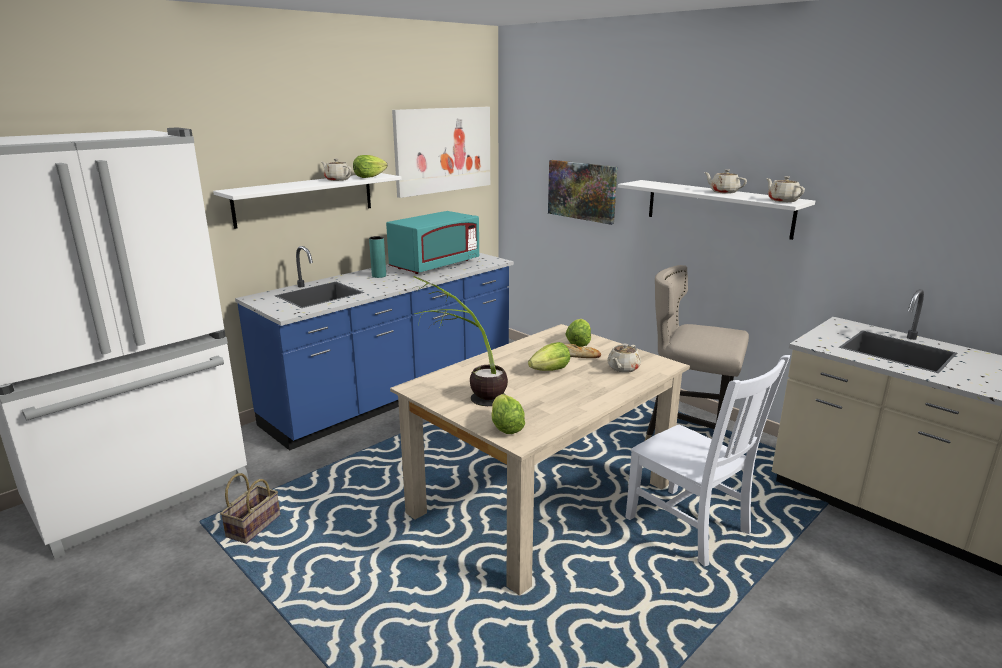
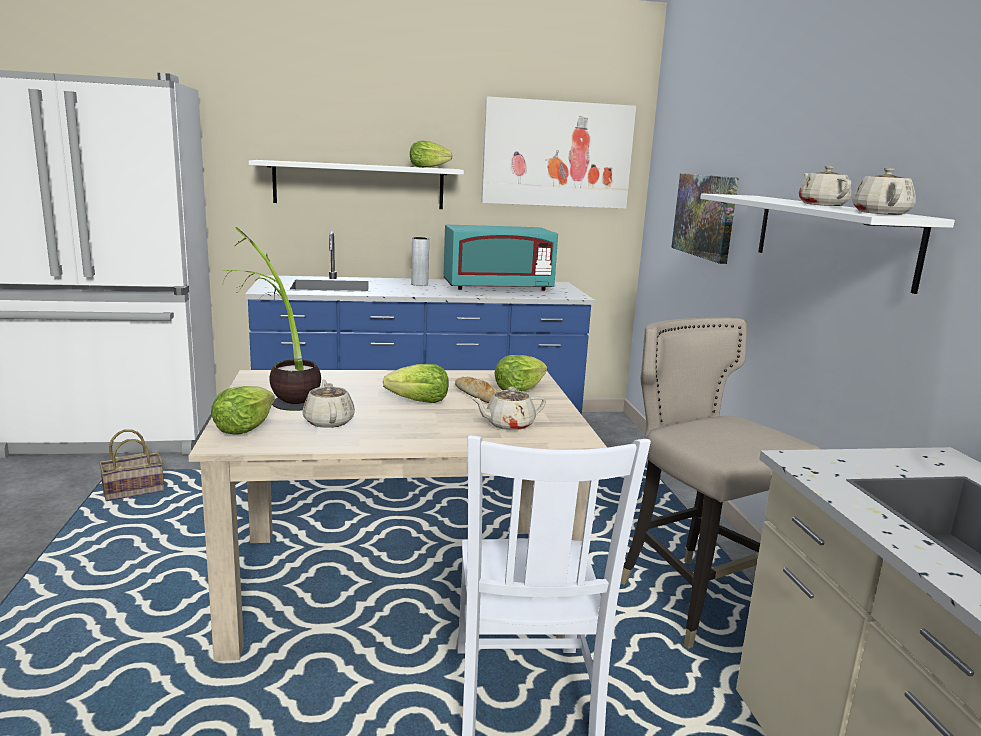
camera: 35 degrees right, 5 degrees down
beige teapot [322,159,351,181] -> beige teapot moved to [302,379,355,428]
turquoise vase [369,236,386,278] -> grey vase [411,237,429,286]

